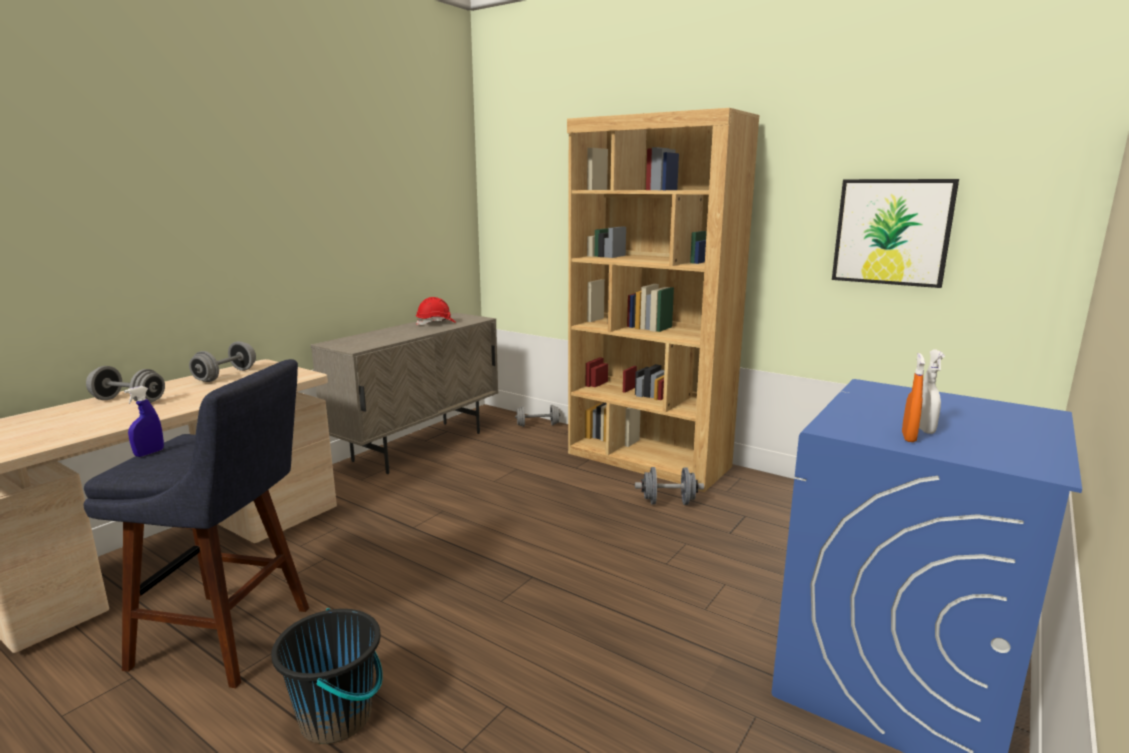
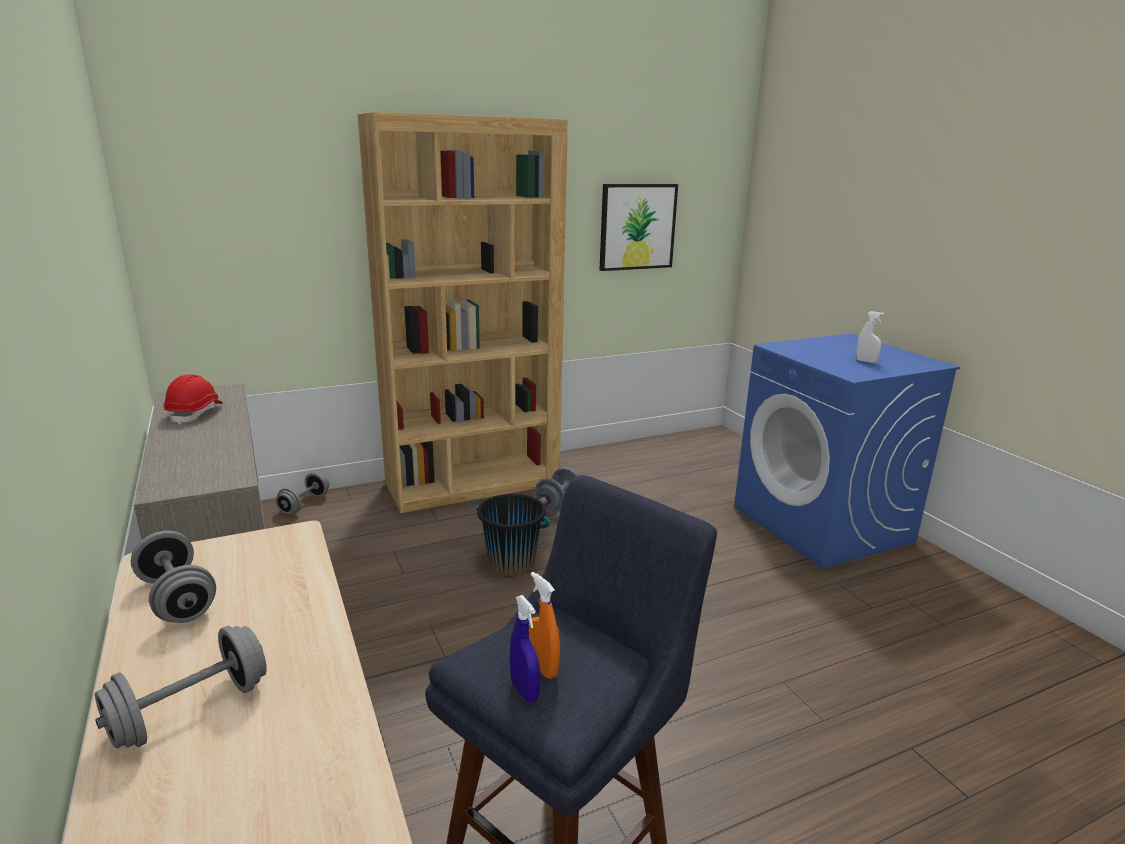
camera: 60 degrees left, 5 degrees up
black bucket [271,608,383,744] -> black bucket moved to [475,494,550,576]
orange spray bottle [902,353,925,442] -> orange spray bottle moved to [529,572,560,679]

